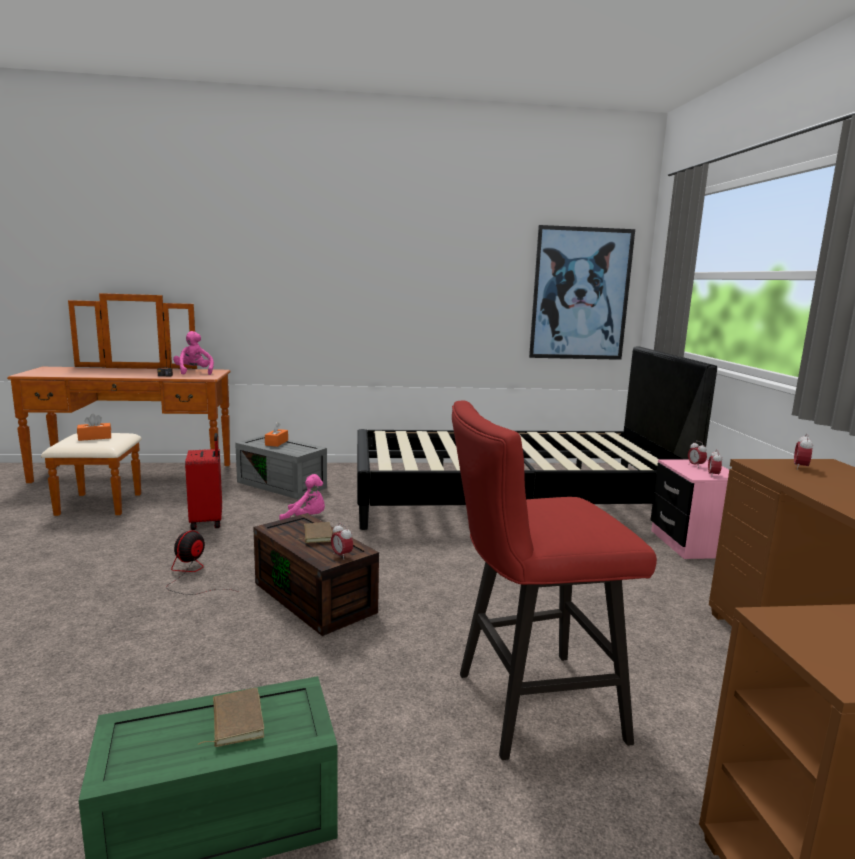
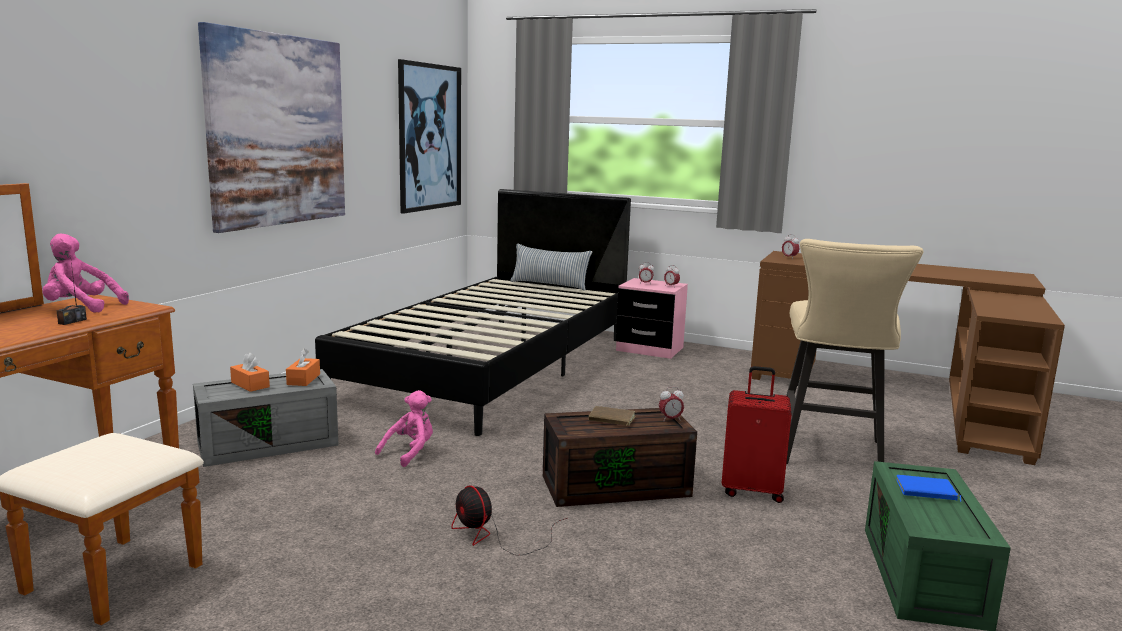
camera: 60 degrees left, 0 degrees up
orange tissue box [77,414,111,441] -> orange tissue box moved to [286,348,320,386]
red suitcase [185,433,222,530] -> red suitcase moved to [722,366,792,503]
brown book [198,688,264,747] -> blue book [896,475,961,502]
red stool [452,401,657,760] -> beige stool [786,239,924,464]
none -> picture [198,22,345,233]
none -> pillow [510,244,592,291]

